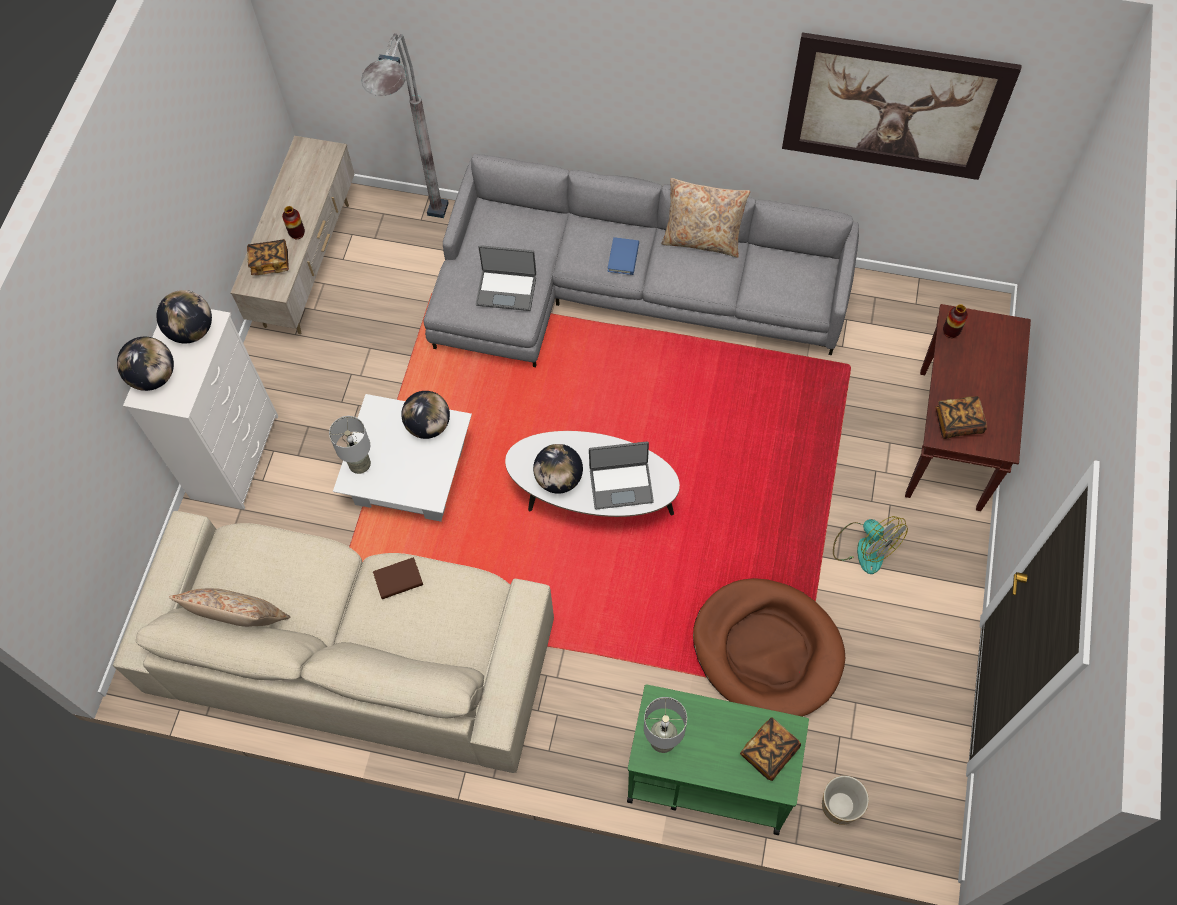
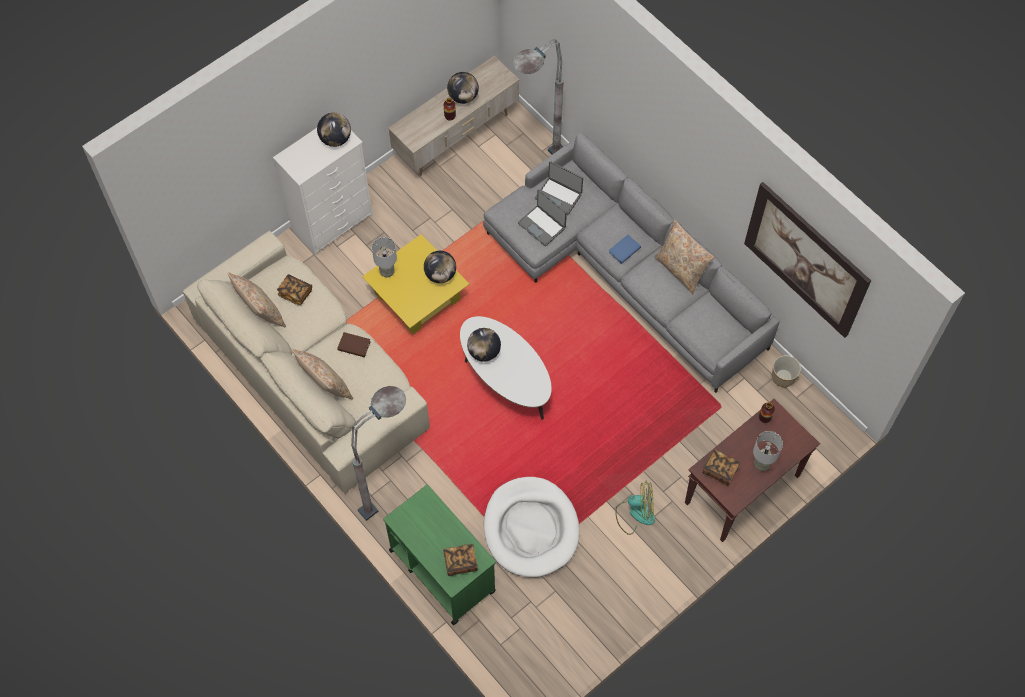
camera: 35 degrees right, 0 degrees up
globe [117,337,174,391] -> globe moved to [447,72,479,104]
book [247,239,289,275] -> book moved to [277,274,312,306]
white coffee table [333,394,472,522] -> yellow coffee table [362,234,469,334]
laptop [589,441,654,509] -> laptop moved to [535,161,583,215]
grey table lamp [644,697,687,753] -> grey table lamp moved to [753,431,783,471]
brown dog bed [693,578,845,717] -> white dog bed [484,477,580,577]
planter [822,776,869,825] -> planter moved to [772,355,801,387]
fan [833,516,908,574] -> fan turned 90 degrees counterclockwise [615,481,655,535]
none -> beige pillow [292,349,353,400]
none -> grey floor lamp [351,386,406,521]

